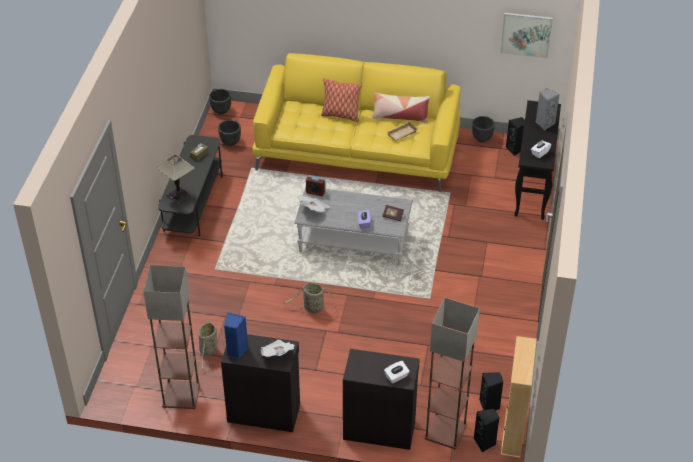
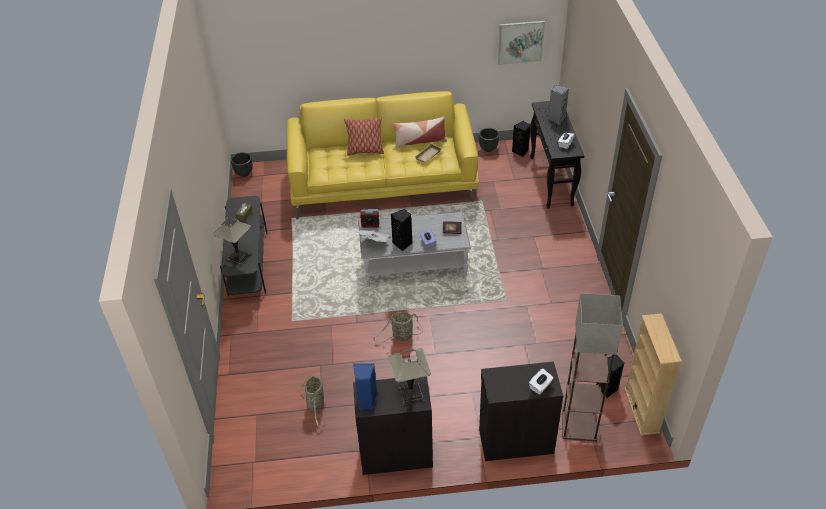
camera: 15 degrees left, 0 degrees up
floor lamp [143,265,200,409] -> none
black planter [218,120,241,146] -> none
newspaper [261,340,294,357] -> table lamp [389,348,431,406]
black speaker [474,408,499,452] -> black speaker moved to [391,209,412,251]

